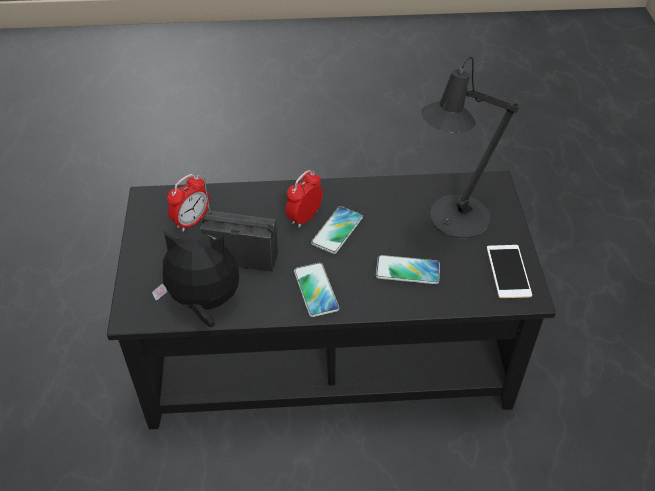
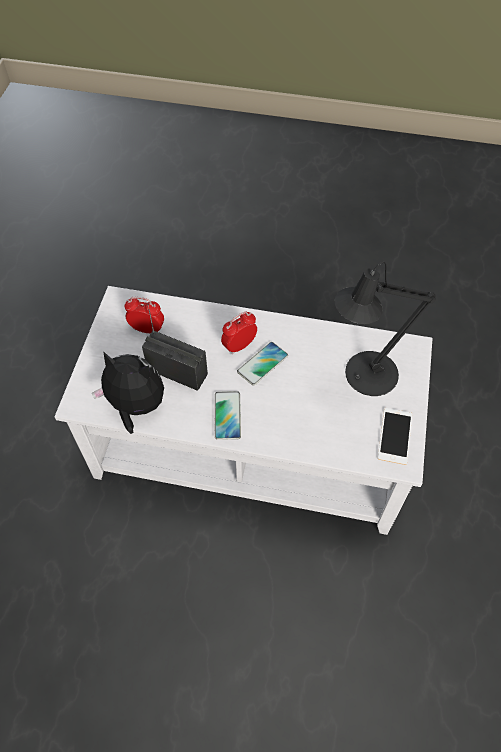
camera: 15 degrees right, 10 degrees up
black coffee table [107,171,556,429] -> white coffee table [55,286,433,535]
alarm clock [167,174,210,232] -> alarm clock turned 135 degrees counterclockwise [125,297,164,333]
phone [376,255,440,284] -> none

